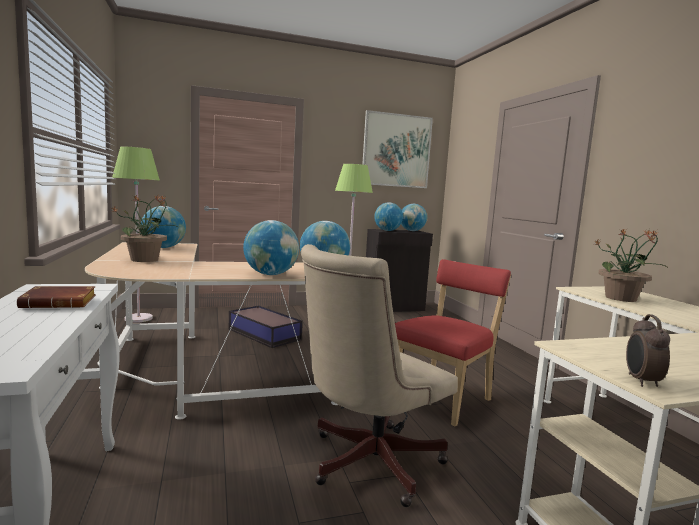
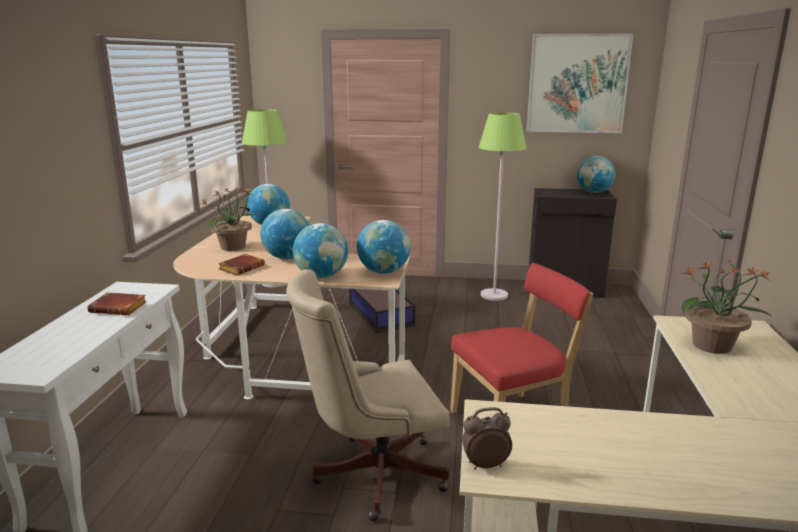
camera: 25 degrees right, 10 degrees up
globe [374,202,403,231] -> globe moved to [260,209,309,259]
alarm clock [626,314,670,387] -> alarm clock turned 45 degrees clockwise [462,407,512,470]
none -> brown book [218,254,265,275]

